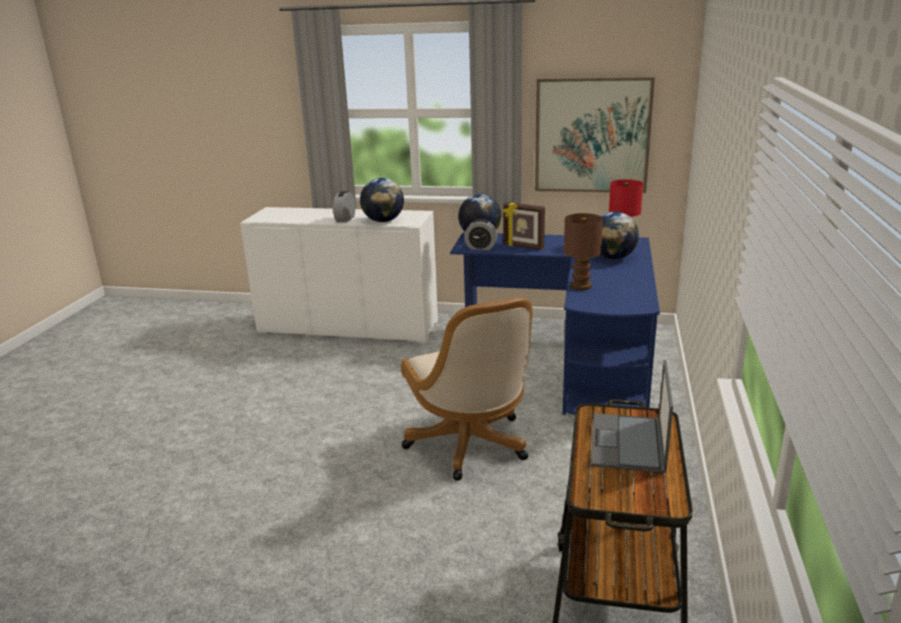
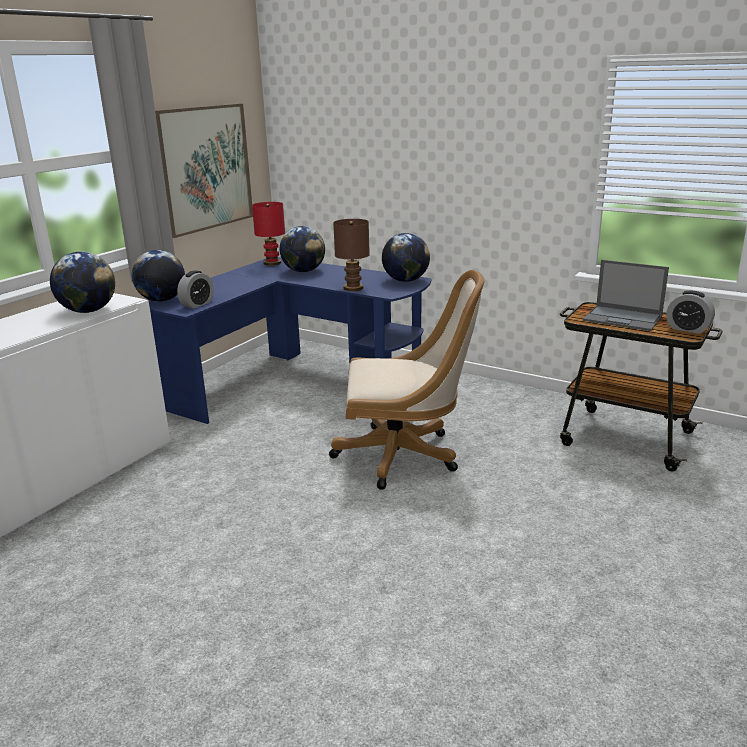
camera: 70 degrees left, 0 degrees up
alarm clock [333,191,355,222] -> alarm clock moved to [666,291,715,334]
picture frame [503,202,545,250] -> none
none -> globe [382,233,430,282]

